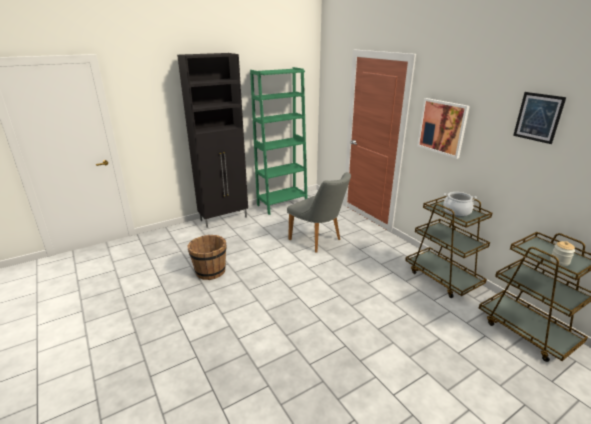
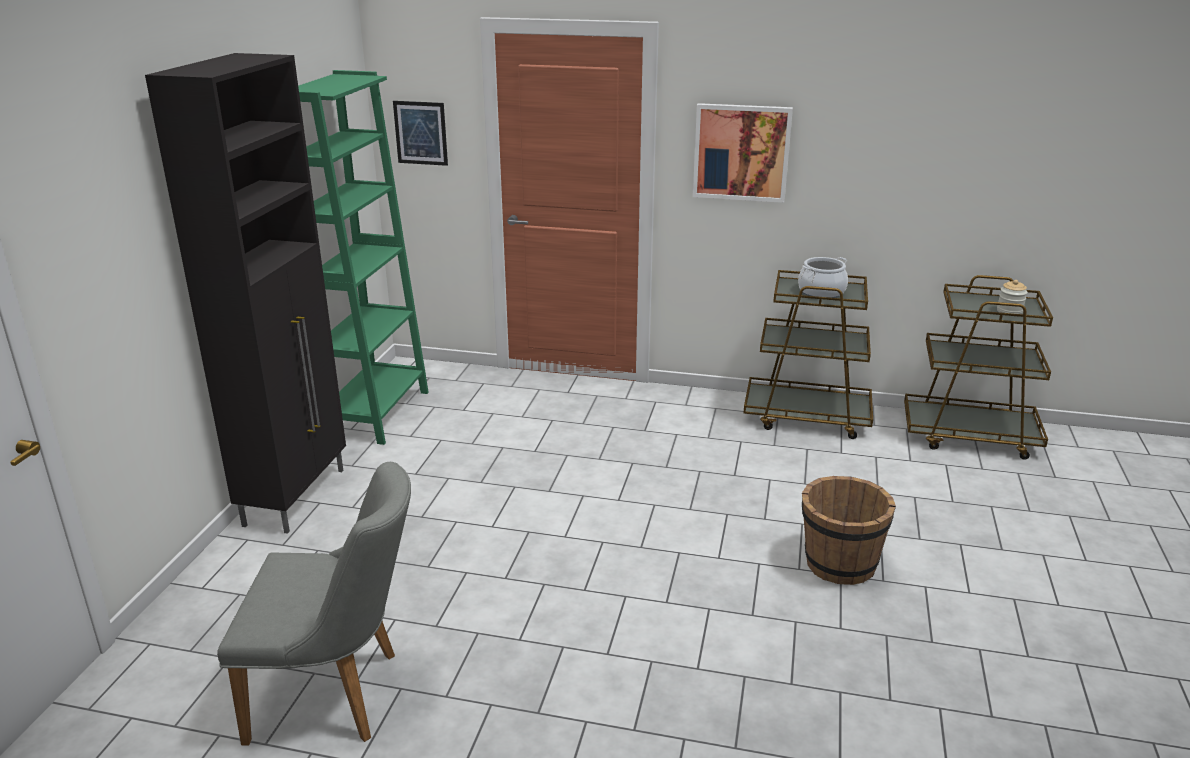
camera: 45 degrees left, 0 degrees up
brown bucket [188,235,226,280] -> brown bucket moved to [802,476,896,585]
grey chair [287,172,351,252] -> grey chair moved to [217,462,411,745]
picture [513,92,566,144] -> picture moved to [393,101,448,166]

